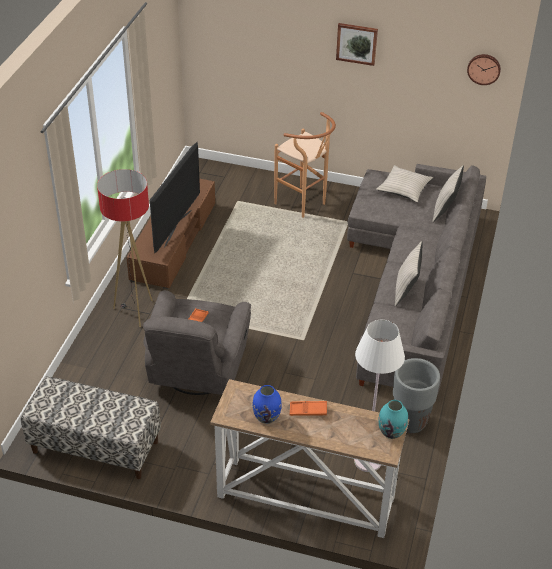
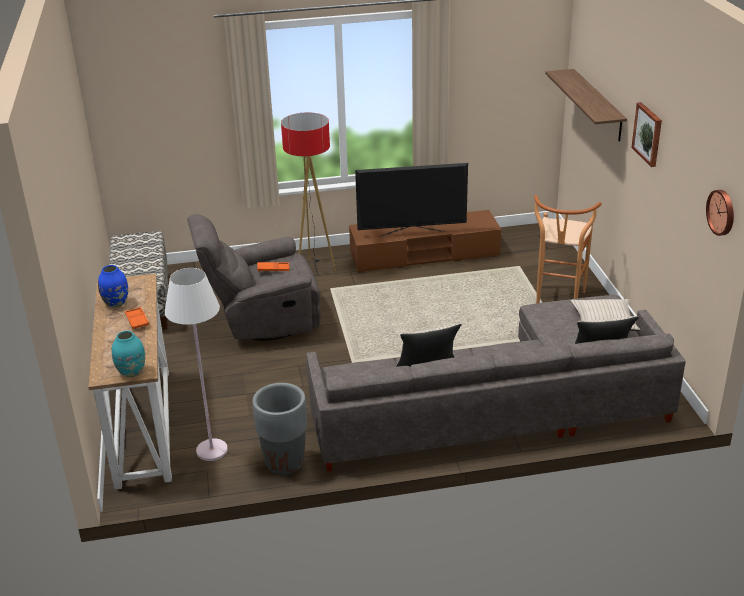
camera: 65 degrees right, 10 degrees down
none -> shelf [545,69,627,142]

